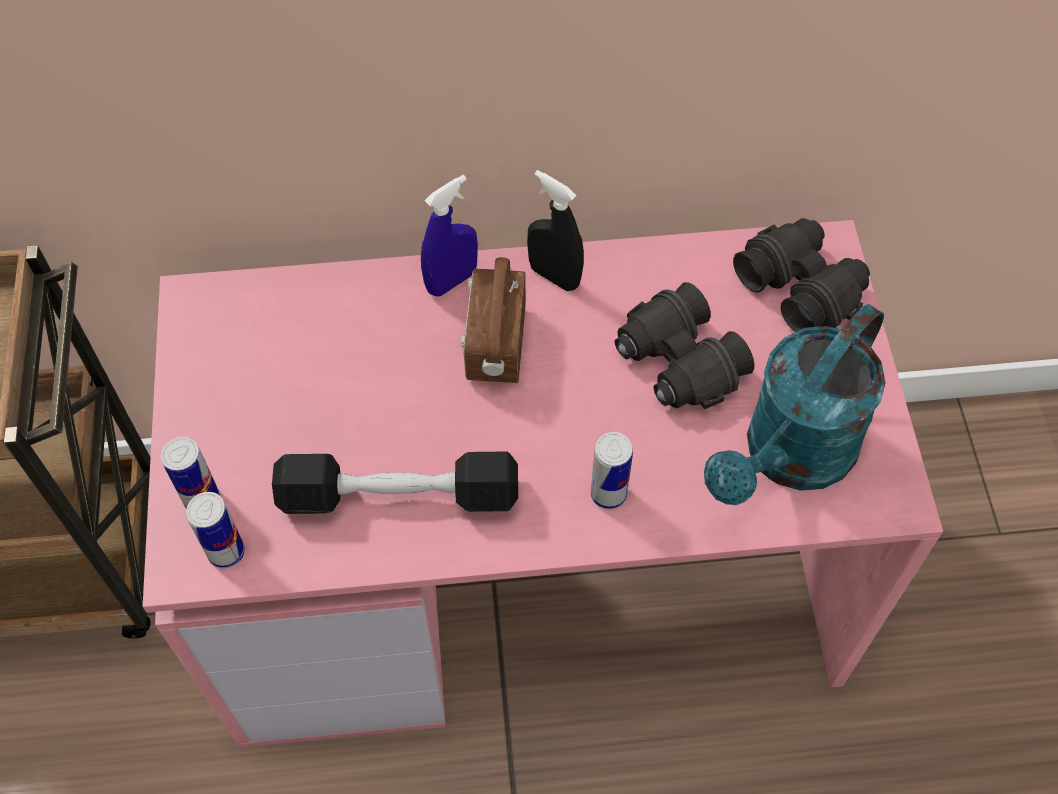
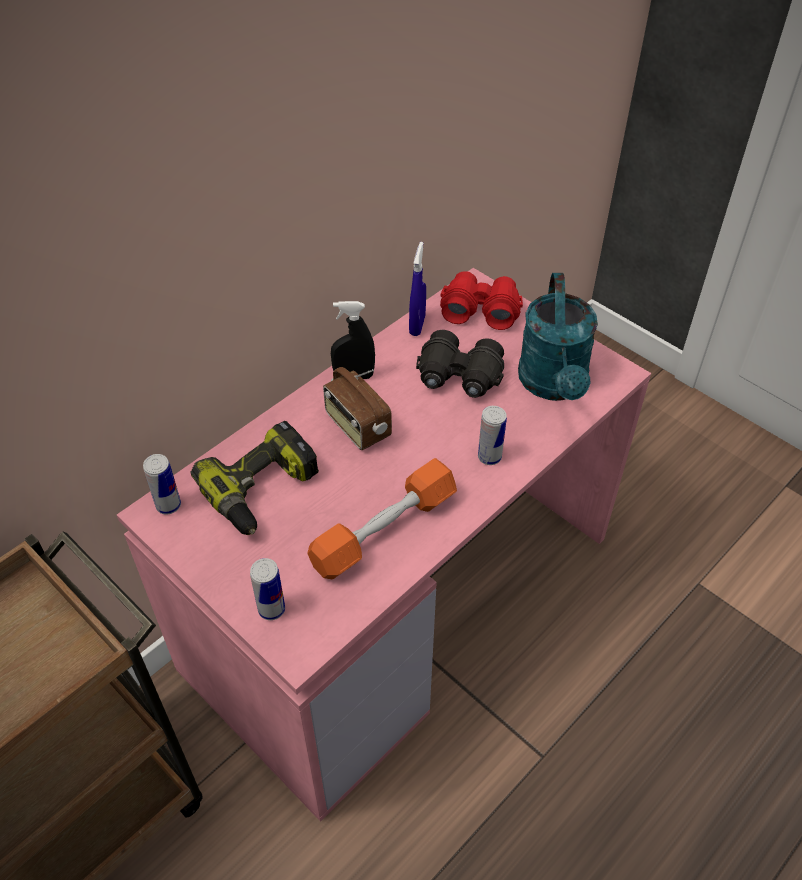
camera: 40 degrees left, 10 degrees down
can [186,492,245,569] -> can moved to [143,454,181,515]
black dumbbell [272,451,518,514] -> orange dumbbell [307,458,457,579]
blue spray bottle [421,175,478,297] -> blue spray bottle moved to [409,242,426,336]
black binoculars [733,218,870,332] -> red binoculars [440,271,523,330]
none -> power drill [190,421,319,535]

